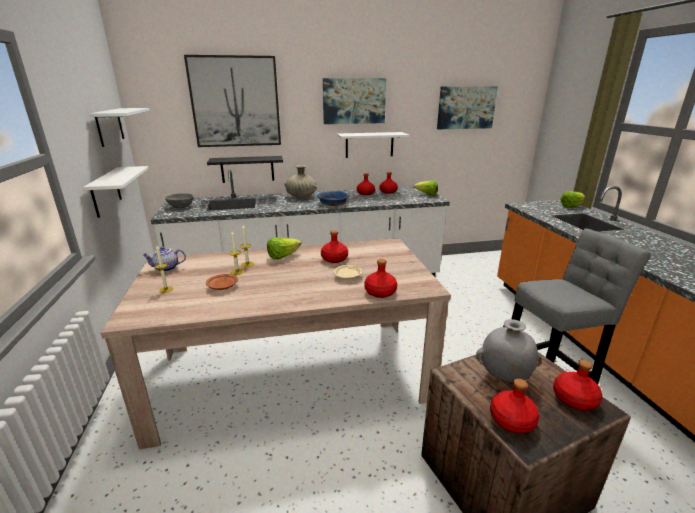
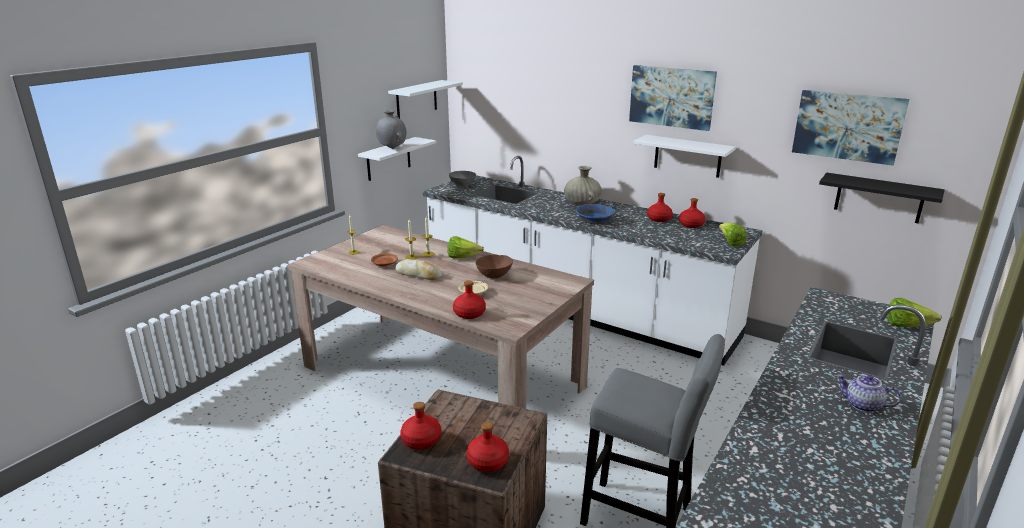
camera: 45 degrees right, 0 degrees up
teapot [142,247,186,272] -> teapot moved to [836,374,901,412]
picture [184,55,281,147] -> none
black shelf [207,156,283,183] -> black shelf moved to [819,173,945,223]
red bottle [321,230,348,263] -> brown bowl [476,254,513,278]
grey vase [476,319,542,382] -> grey vase moved to [376,110,406,149]
none -> bread [395,259,442,280]

